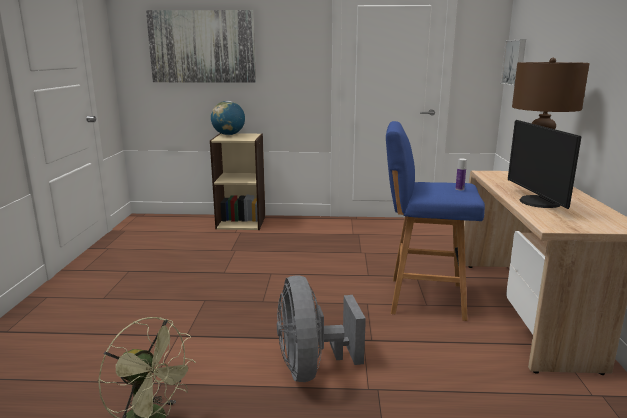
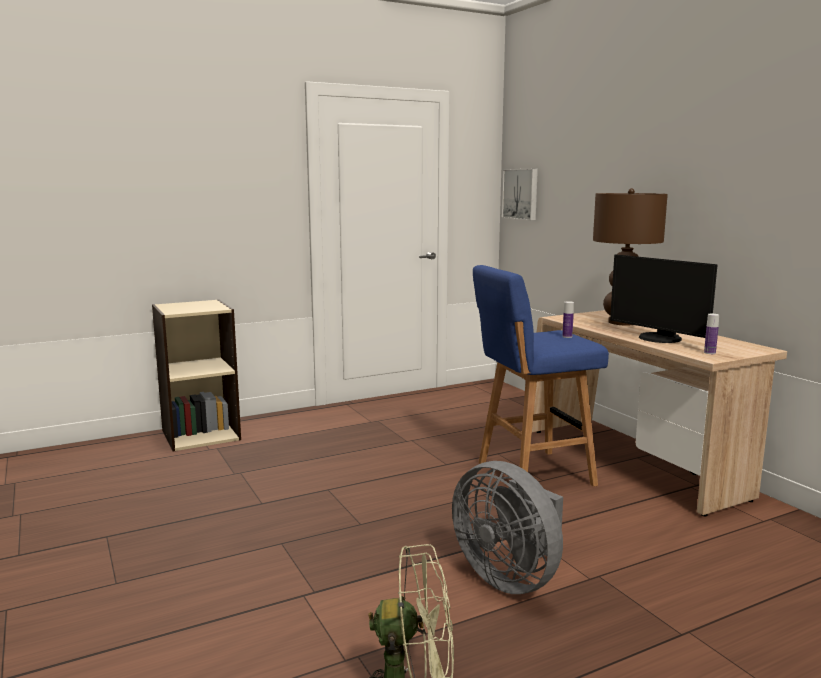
camera: 30 degrees left, 5 degrees down
picture [146,10,256,83] -> none
globe [211,101,245,135] -> none
none -> bottle [704,314,719,354]

